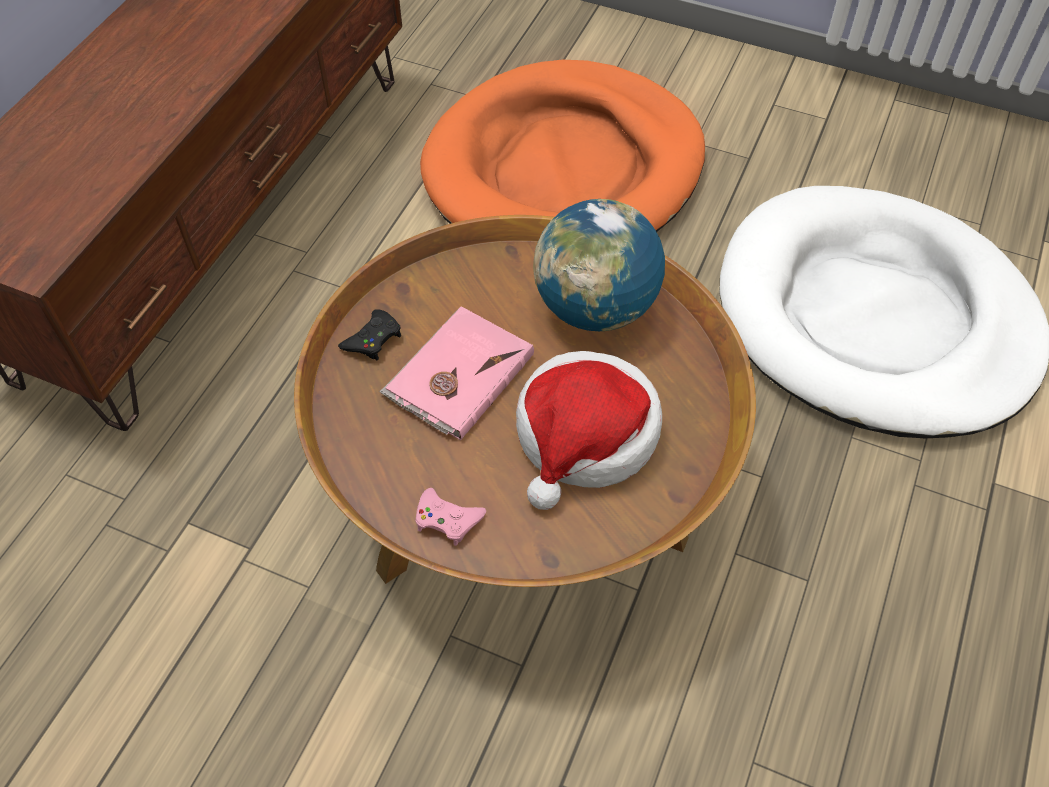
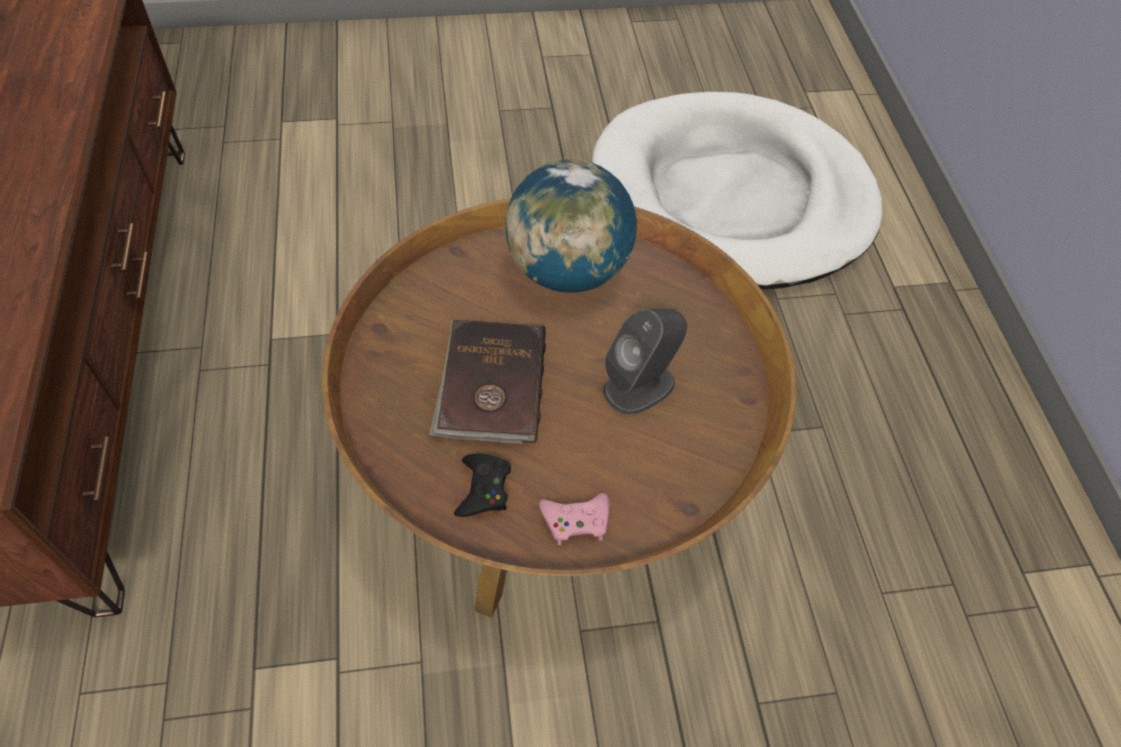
camera: 35 degrees left, 0 degrees up
black game controller [338,309,401,360] -> black game controller moved to [454,454,511,517]
pink book [379,306,534,440] -> brown book [429,320,546,444]
orange dog bed [420,60,705,232] -> none
hat [516,351,662,510] -> grey speaker [603,309,687,415]

